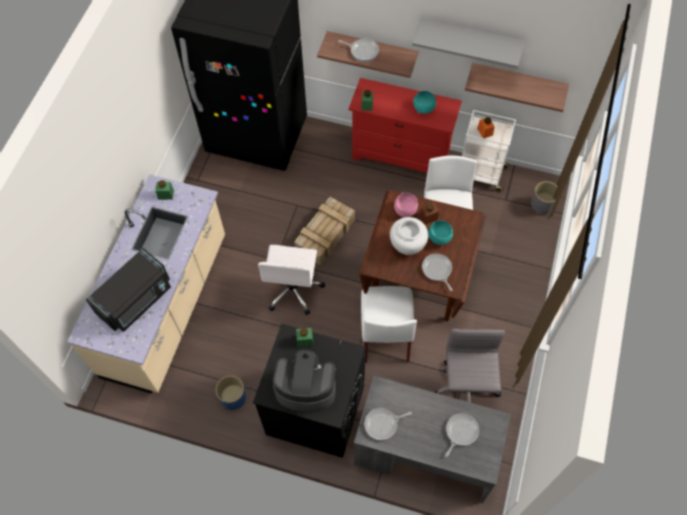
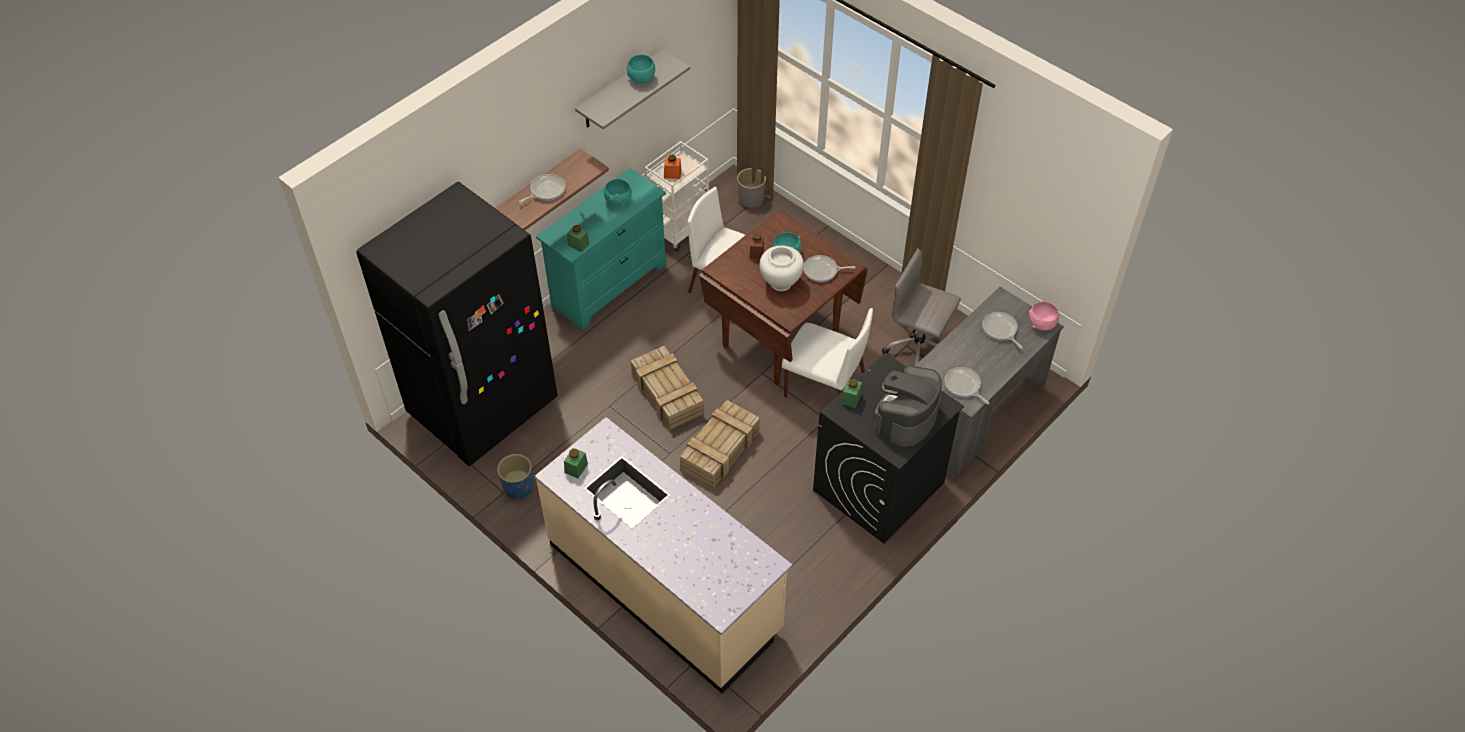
camera: 65 degrees left, 10 degrees down
black microwave [86,248,171,332] -> none
blue planter [216,375,246,410] -> blue planter moved to [497,454,534,499]
white office chair [258,245,325,315] -> crate [680,400,760,488]
red dresser [349,78,462,173] -> turquoise dresser [536,168,666,330]
frying pan [364,408,412,440] -> frying pan turned 135 degrees clockwise [945,367,989,404]
pink bowl [394,192,418,217] -> pink bowl moved to [1029,302,1059,331]
shelf [465,63,569,112] -> none
none -> turquoise bowl [627,55,655,83]

